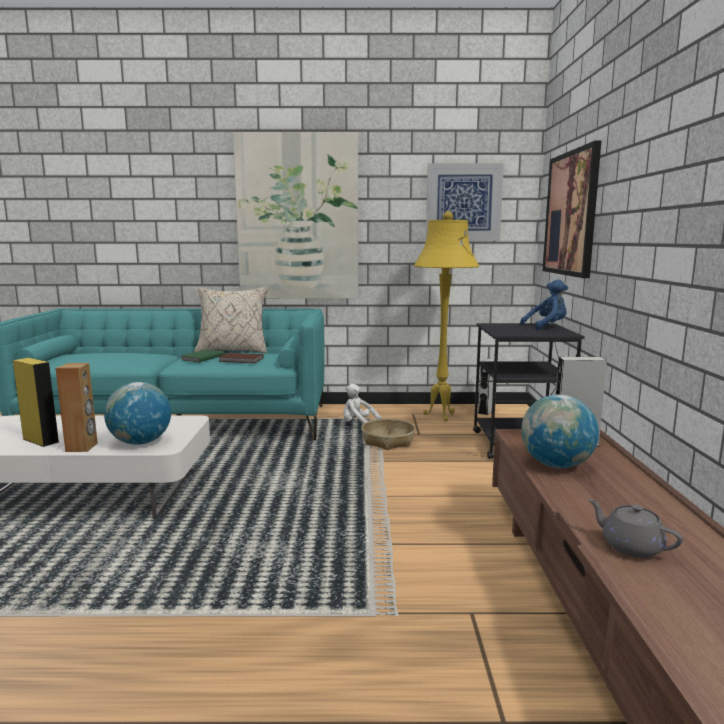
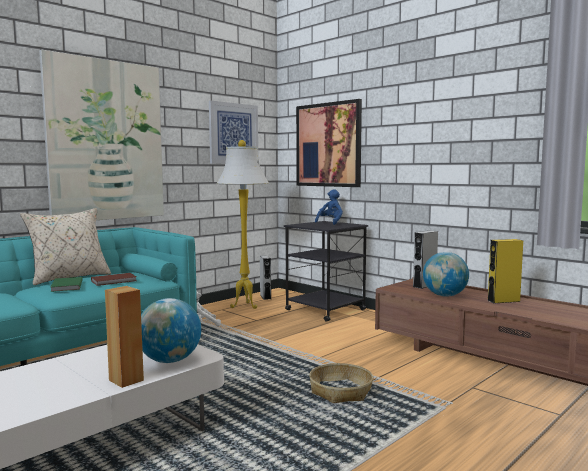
camera: 45 degrees left, 5 degrees down
yellow speaker [13,358,59,447] -> yellow speaker moved to [487,239,523,303]
basket [361,419,415,450] -> basket moved to [309,363,373,403]
yellow floor lamp [414,211,479,422] -> white floor lamp [217,140,269,309]
grey teapot [588,499,683,558] -> none

